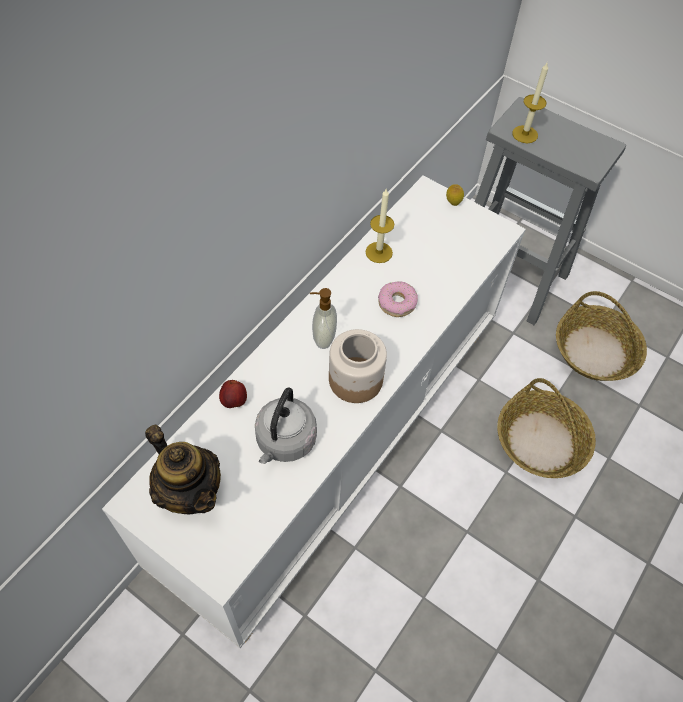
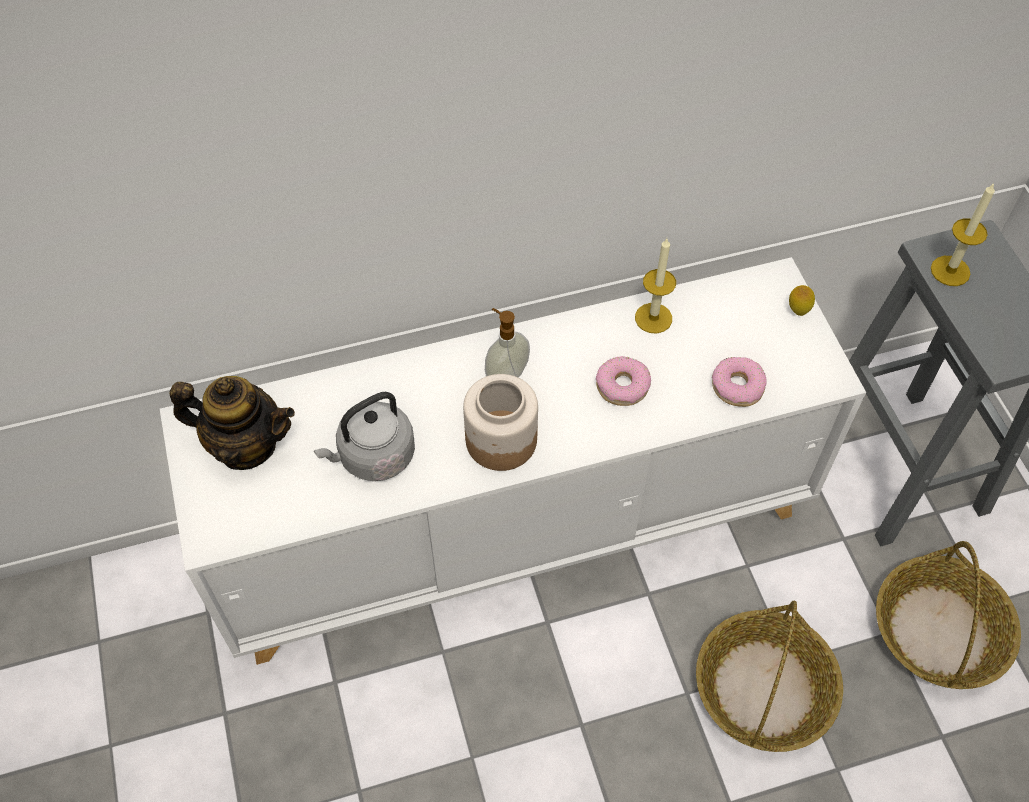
camera: 40 degrees right, 0 degrees up
teapot [145,425,221,515] -> teapot turned 75 degrees counterclockwise [170,376,295,470]
apple [219,380,247,408] -> none
none -> donut [712,357,767,407]

